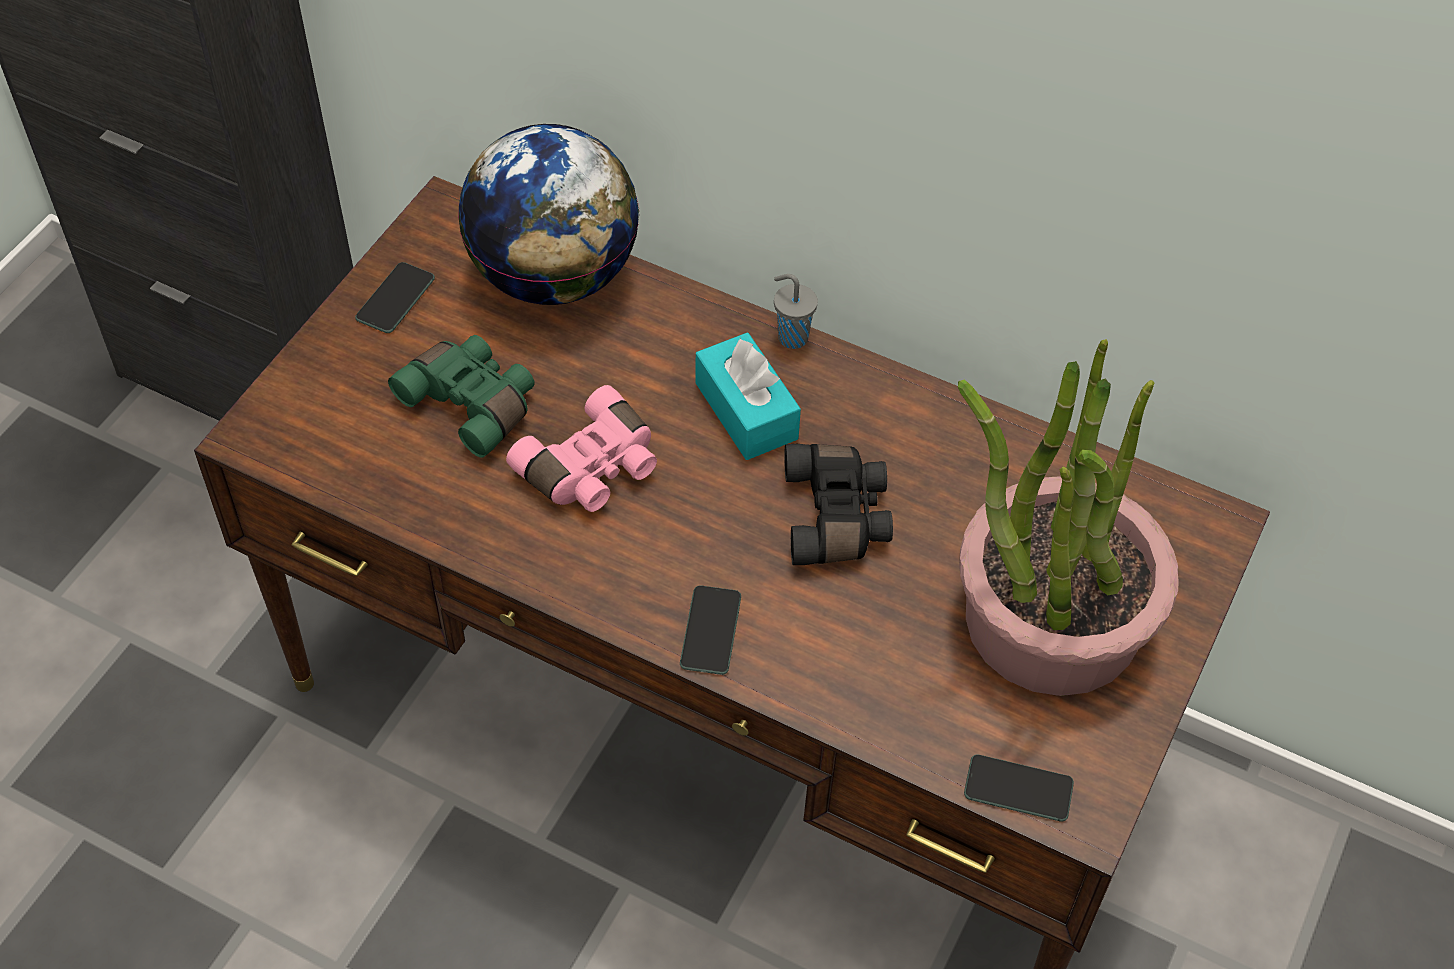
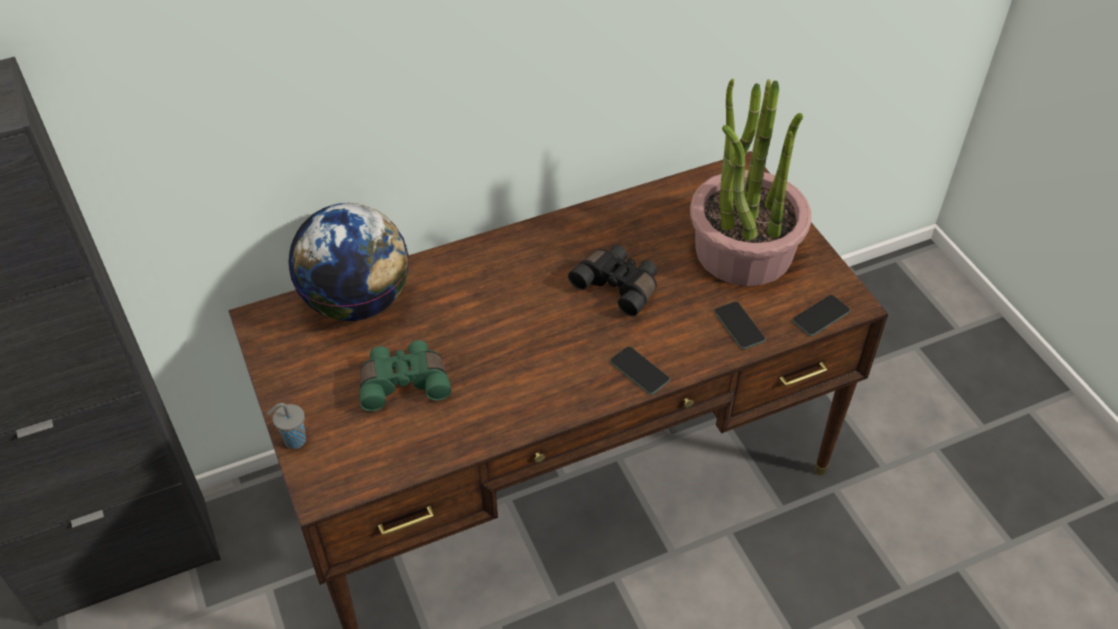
camera: 50 degrees left, 5 degrees down
phone [355,262,435,333] -> phone moved to [714,302,766,349]
pink binoculars [506,385,657,512] -> none
turquoise tissue box [695,333,801,460] -> none
grey cup [774,274,818,349] -> grey cup moved to [267,403,306,449]

